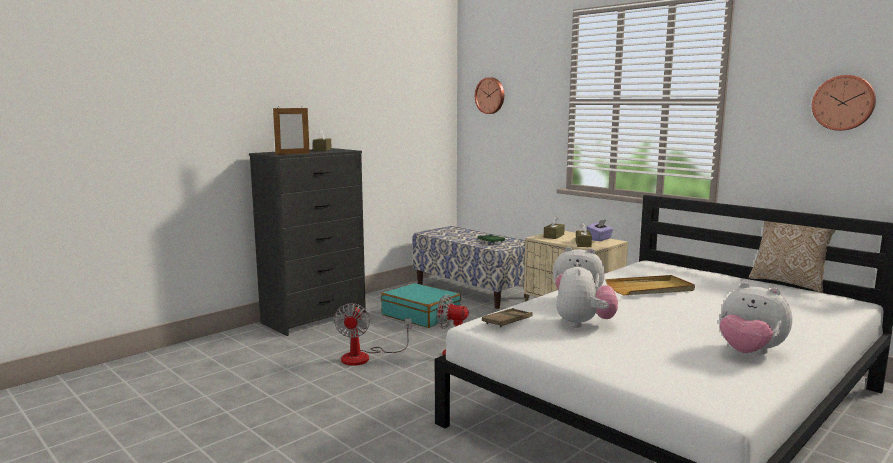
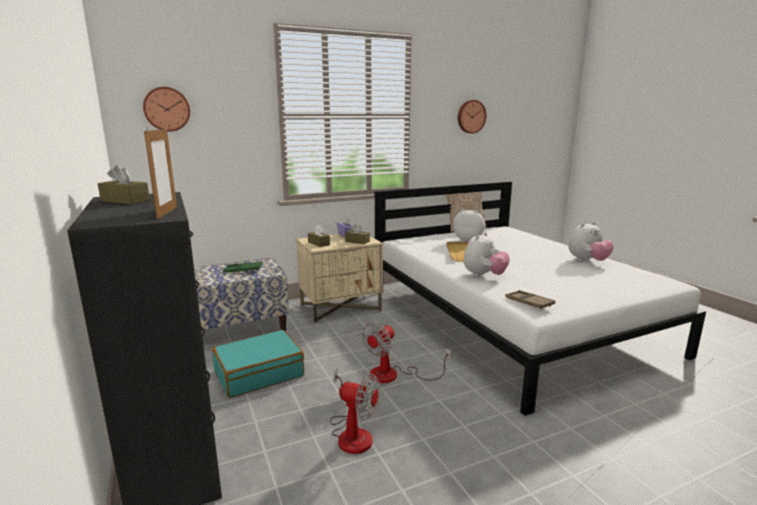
camera: 70 degrees left, 5 degrees up
plush toy [556,262,618,328] -> plush toy moved to [453,208,485,242]

